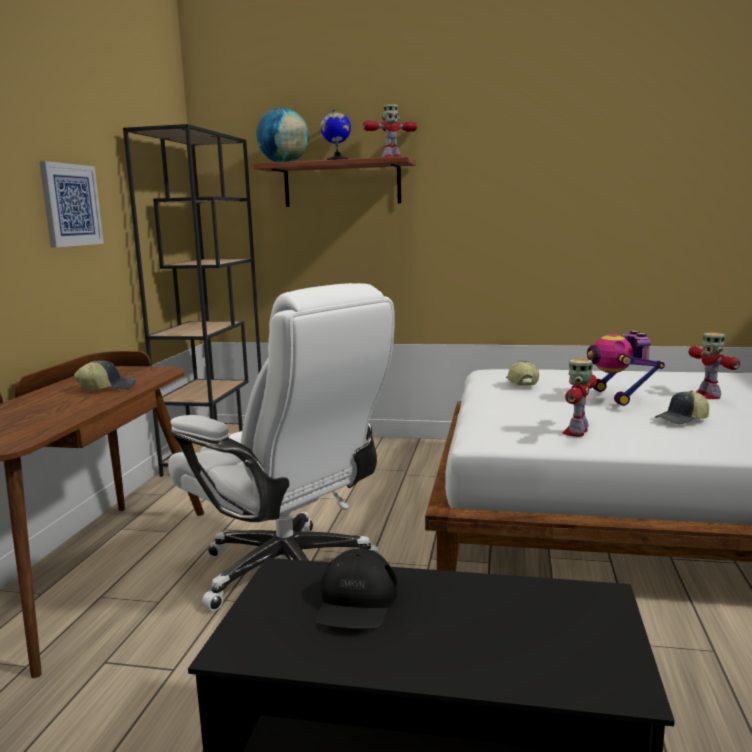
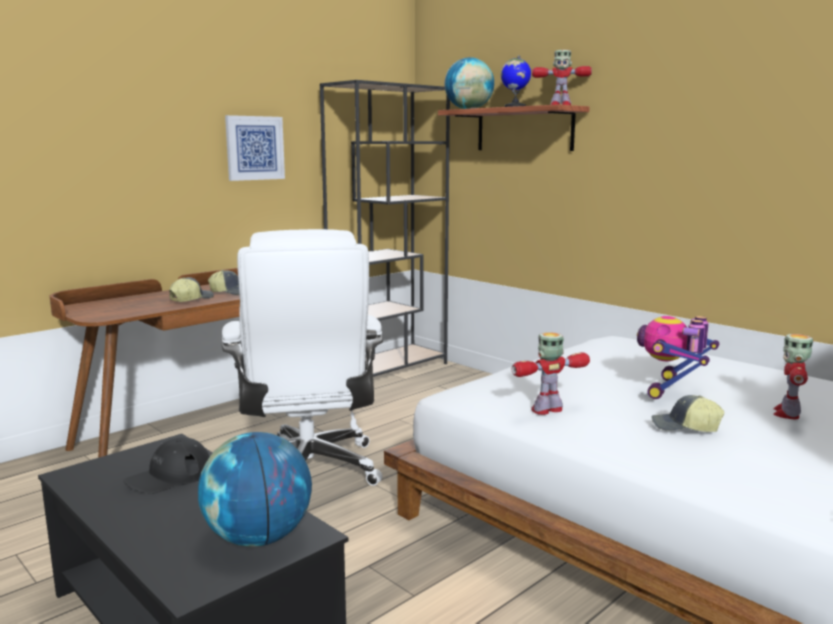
camera: 35 degrees right, 0 degrees up
cap [506,361,539,386] -> cap moved to [169,277,214,302]
none -> globe [198,432,312,547]

